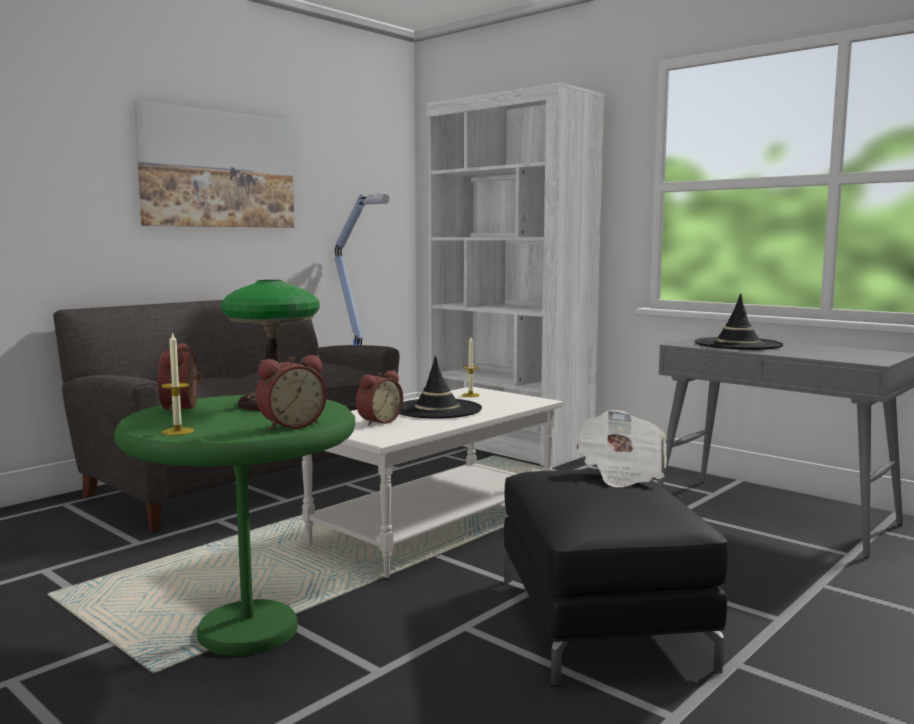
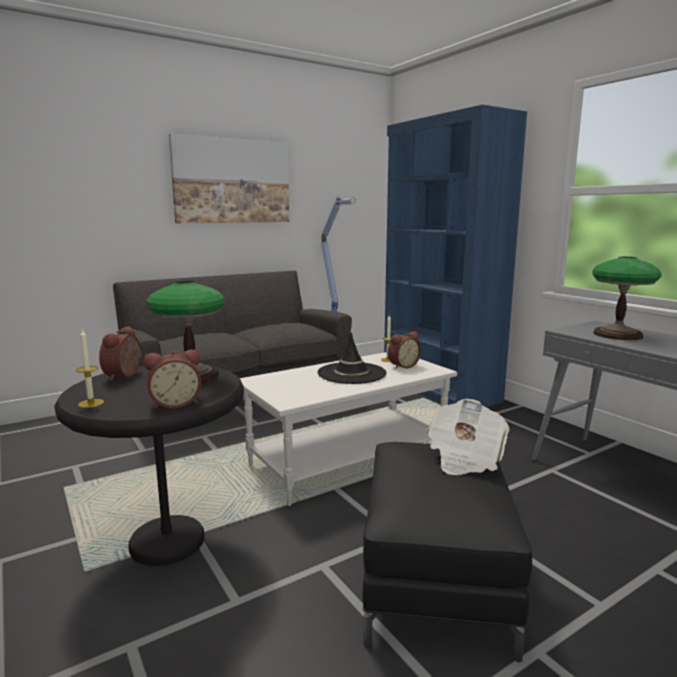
camera: 15 degrees right, 5 degrees up
green side table [114,395,355,656] -> black side table [54,366,244,566]
alarm clock [356,370,403,426] -> alarm clock moved to [388,331,421,369]
white bookcase [426,82,604,468] -> blue bookcase [384,105,527,407]
black hat [695,293,783,350] -> table lamp [592,257,662,340]

